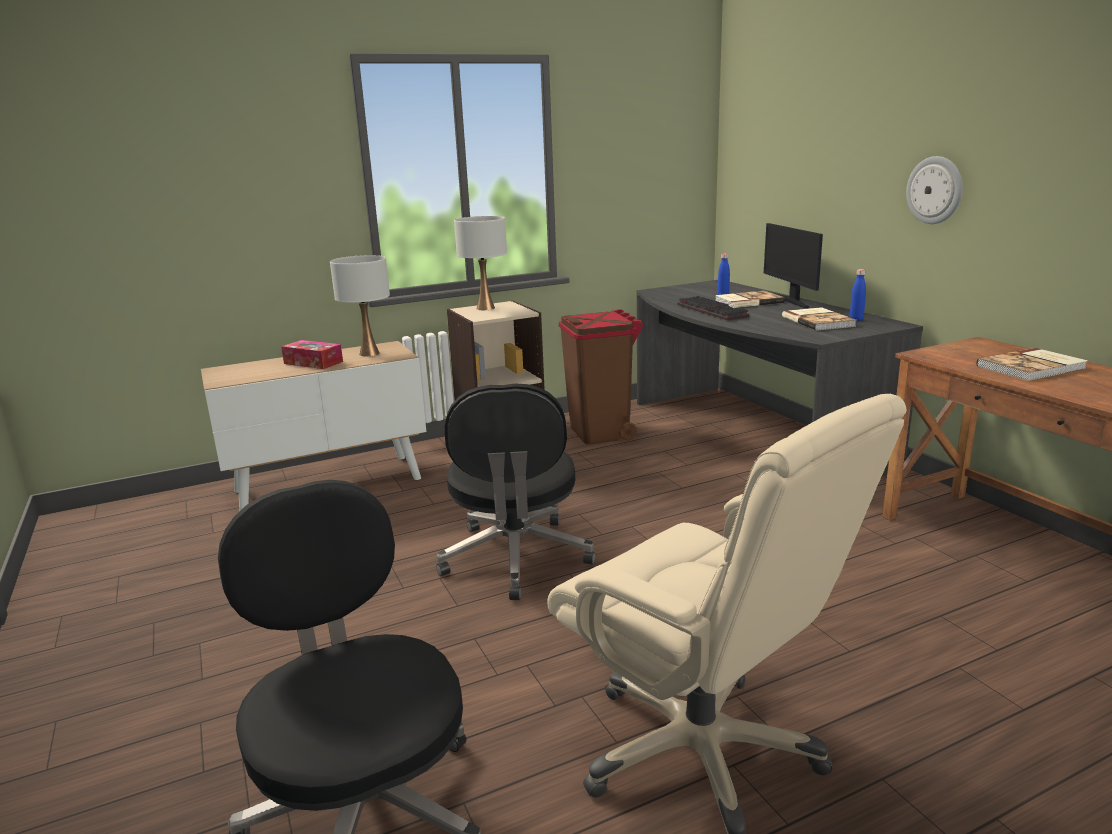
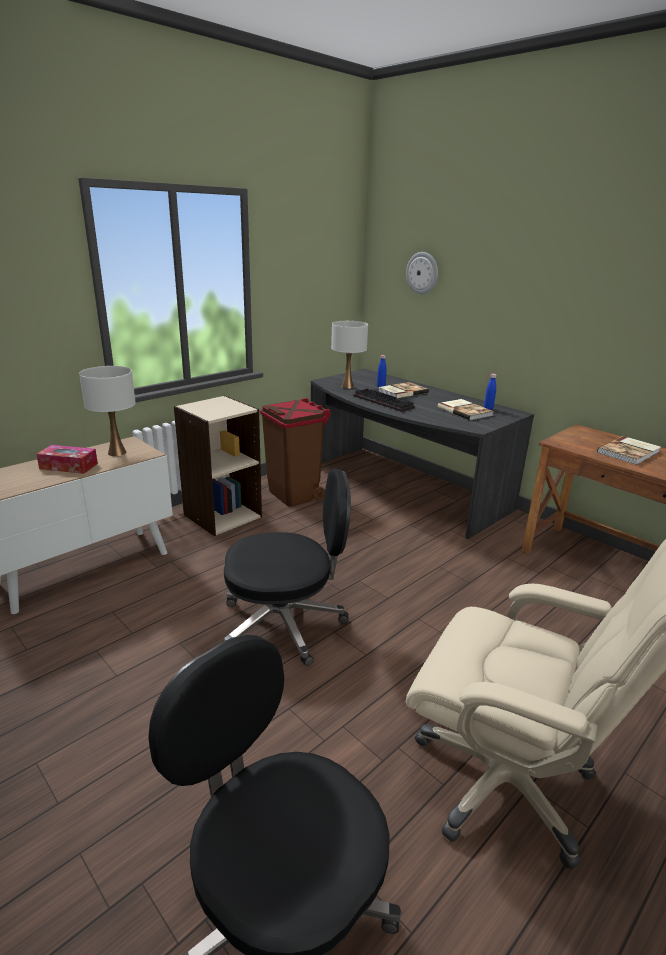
camera: 20 degrees left, 5 degrees up
black office chair [436,383,595,600] -> black office chair turned 75 degrees counterclockwise [224,468,351,666]
white table lamp [454,216,507,310] -> white table lamp moved to [331,321,368,389]
monitor [764,223,823,308] -> none
wall clock [906,156,963,224] -> wall clock moved to [406,252,438,294]

